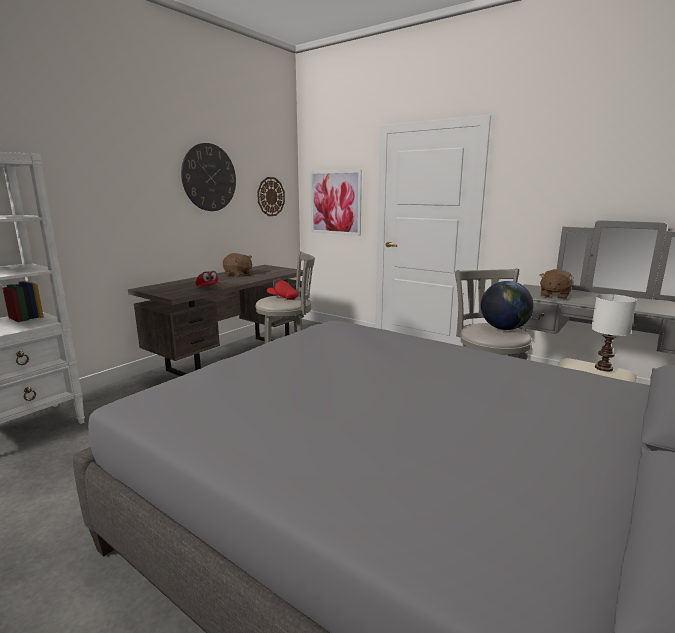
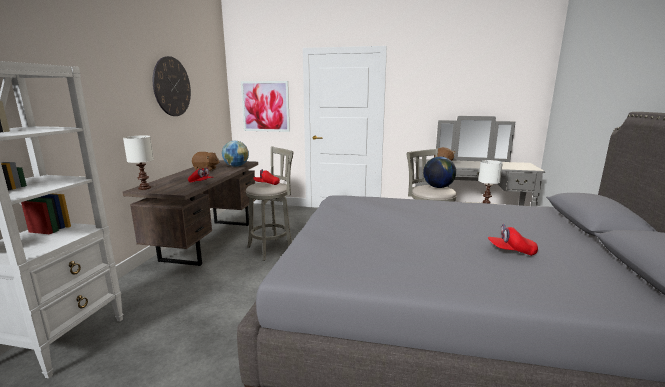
camera: 25 degrees left, 0 degrees up
wall clock [257,177,285,216] -> none
none -> white table lamp [123,136,154,190]
none -> globe [222,140,249,167]
none -> red cap [488,224,538,256]

